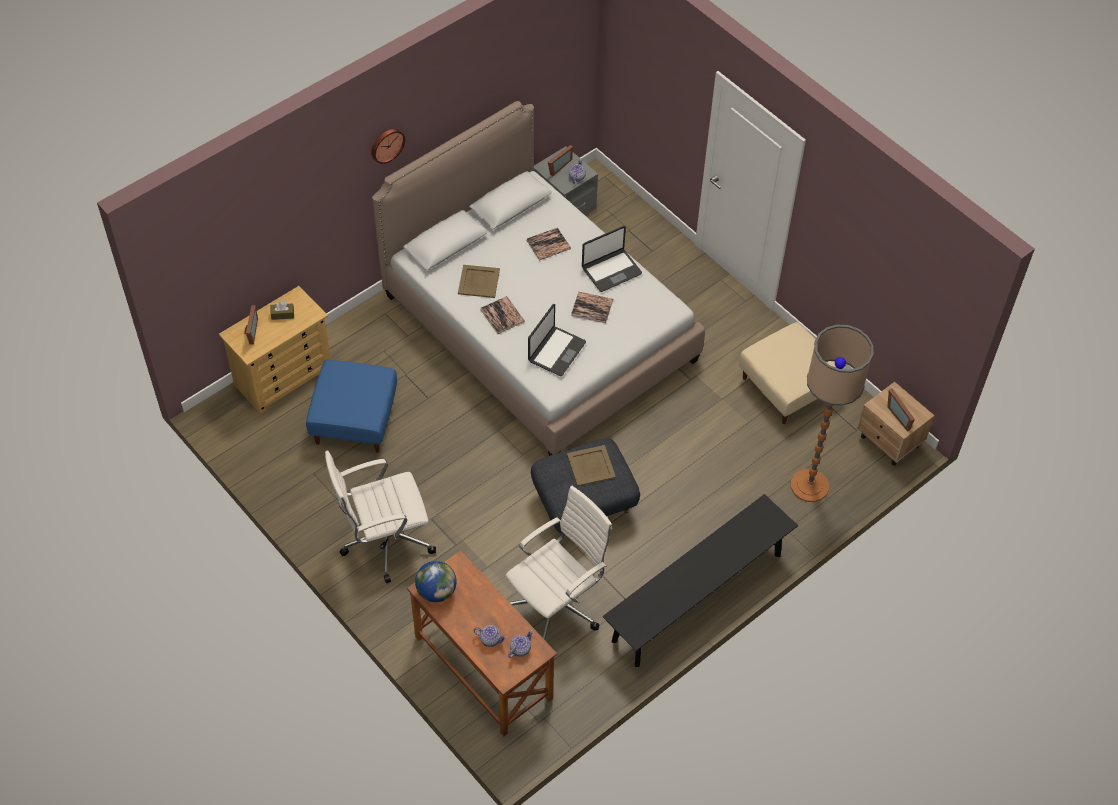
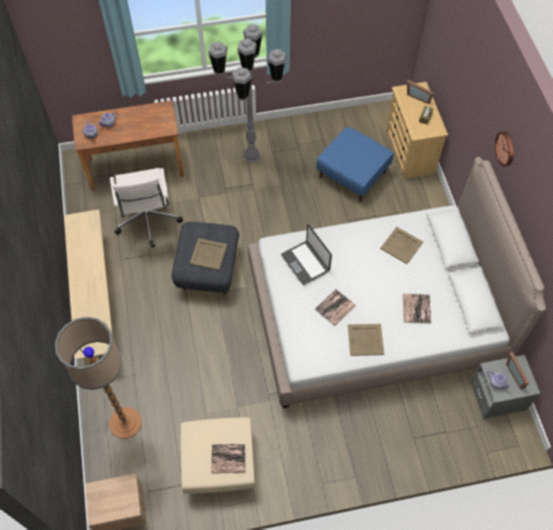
camera: 120 degrees right, 5 degrees up
white office chair [325,450,436,583] -> grey floor lamp [208,24,287,163]
globe [415,561,457,602] -> none
book [480,296,525,334] -> book moved to [211,444,245,474]
laptop [582,226,642,292] -> beige tray [348,324,384,356]
black bench [603,494,798,667] -> beige bench [64,209,113,366]
picture frame [887,388,915,431] -> none

